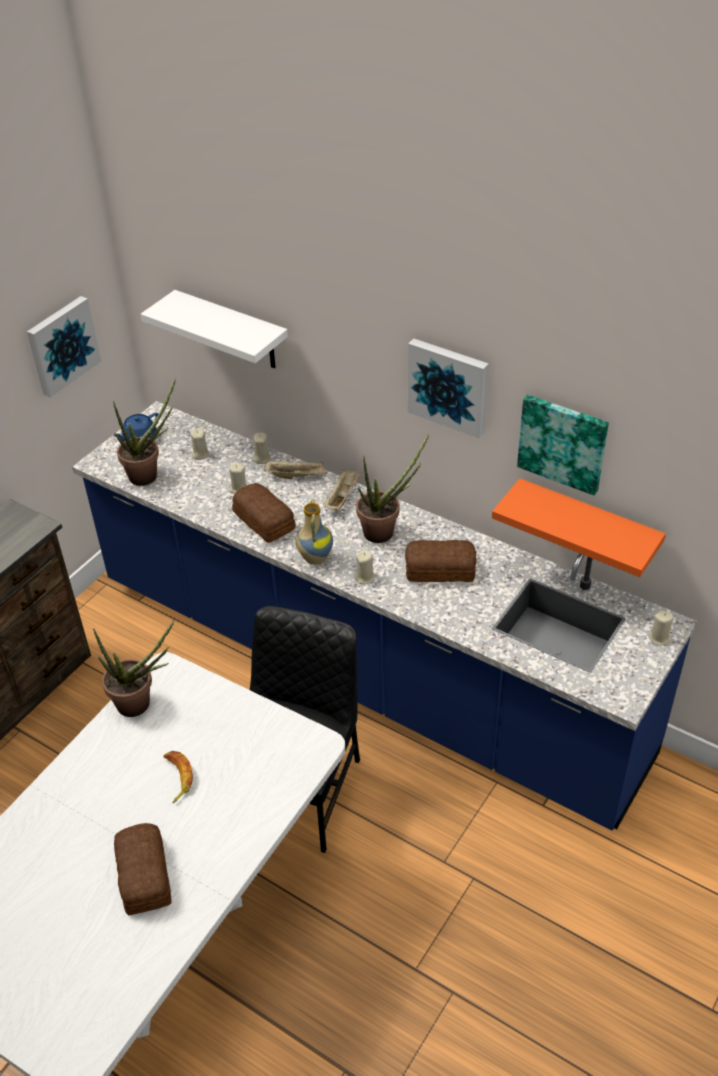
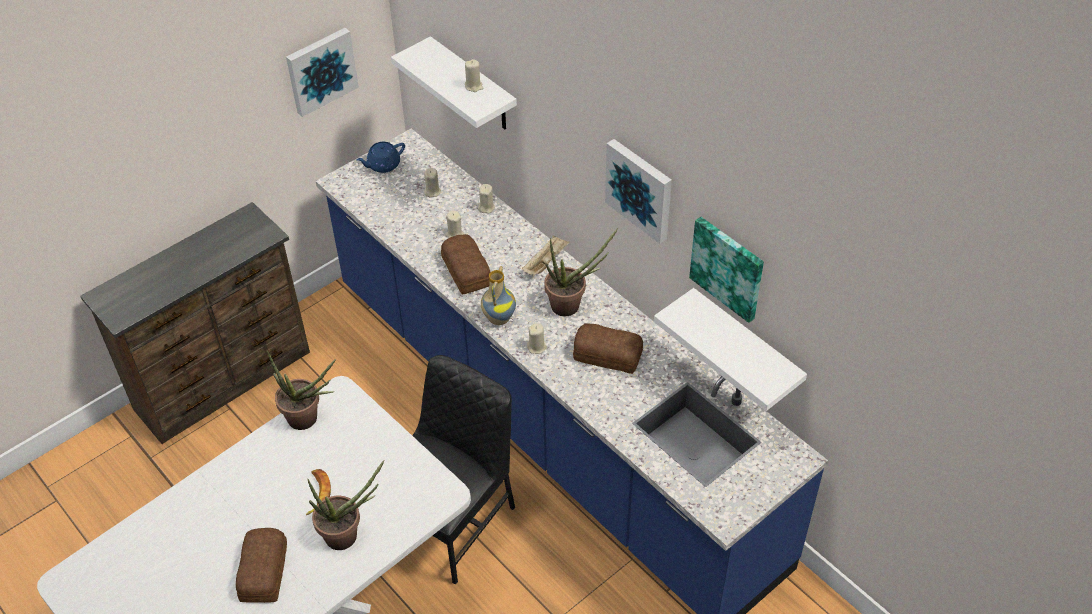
camera: 15 degrees right, 5 degrees up
potted plant [113,378,176,486] -> potted plant moved to [307,460,384,550]
beige tray [264,460,324,479] -> none
orange shelf [492,478,666,577] -> white shelf [654,288,807,411]
beige candle [648,610,674,646] -> beige candle moved to [465,59,483,92]

